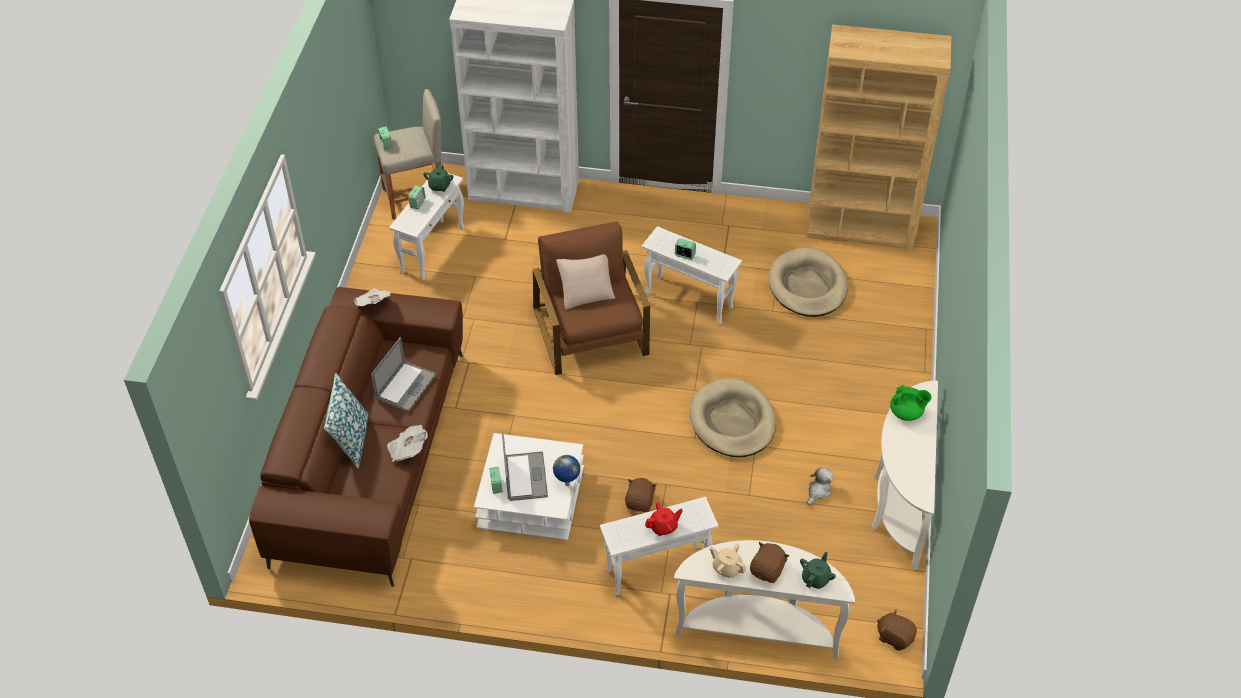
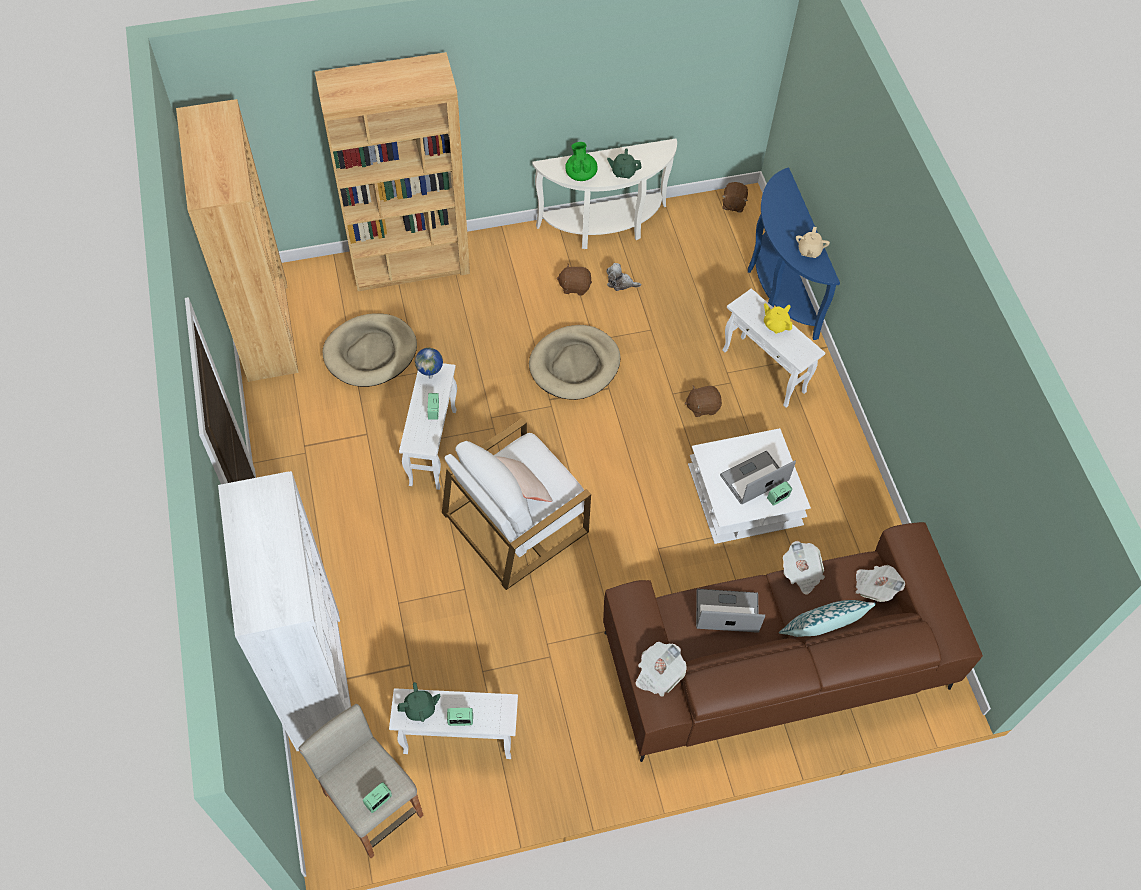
camera: 115 degrees left, 10 degrees up
brown armchair [533,221,650,375] -> white armchair [442,418,591,590]
globe [553,455,580,486] -> globe moved to [415,348,443,379]
red teapot [645,502,683,536] -> yellow teapot [764,303,792,334]
white console table [674,540,855,659] -> blue console table [748,168,840,340]
brown plush toy [750,542,789,583] -> brown plush toy moved to [556,264,592,296]
green teapot [800,552,836,589] -> green teapot moved to [607,148,642,179]
none -> brown bookcase [315,52,470,291]
none -> newspaper [855,565,905,602]

